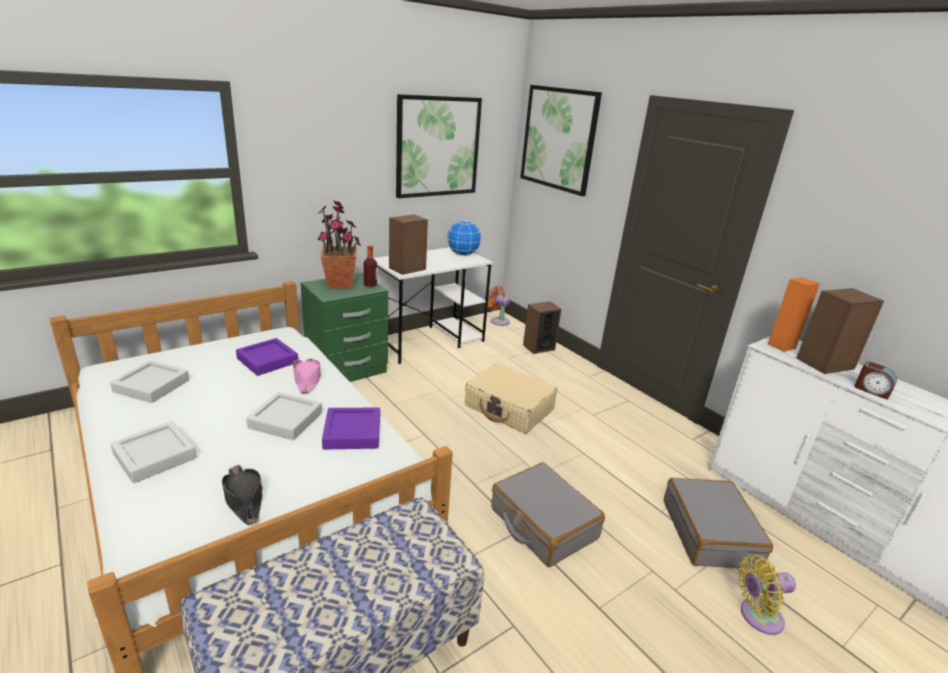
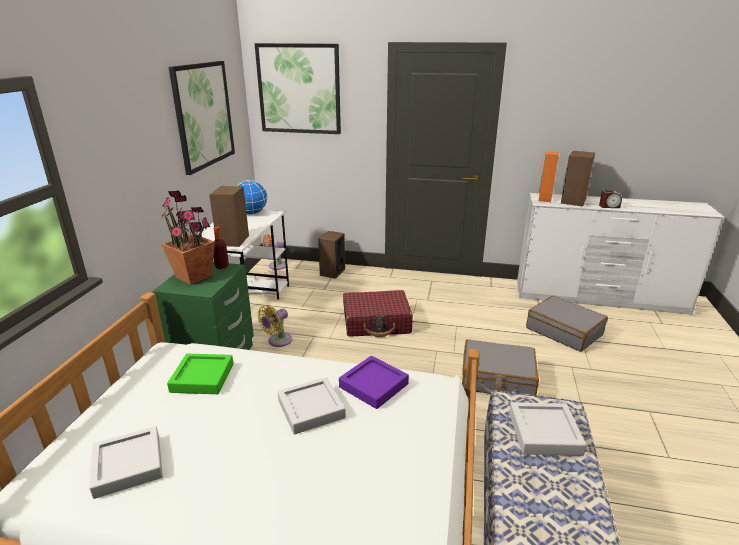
camera: 40 degrees left, 0 degrees up
grey tray [110,421,197,483] -> grey tray moved to [509,402,587,456]
black hat [222,465,263,525] -> none
purple tray [236,338,298,376] -> green tray [167,354,234,394]
pink hat [293,359,321,394] -> none
beige suitcase [465,364,557,434] -> red suitcase [343,290,413,337]
yellow fan [739,554,796,635] -> yellow fan moved to [257,305,292,347]

